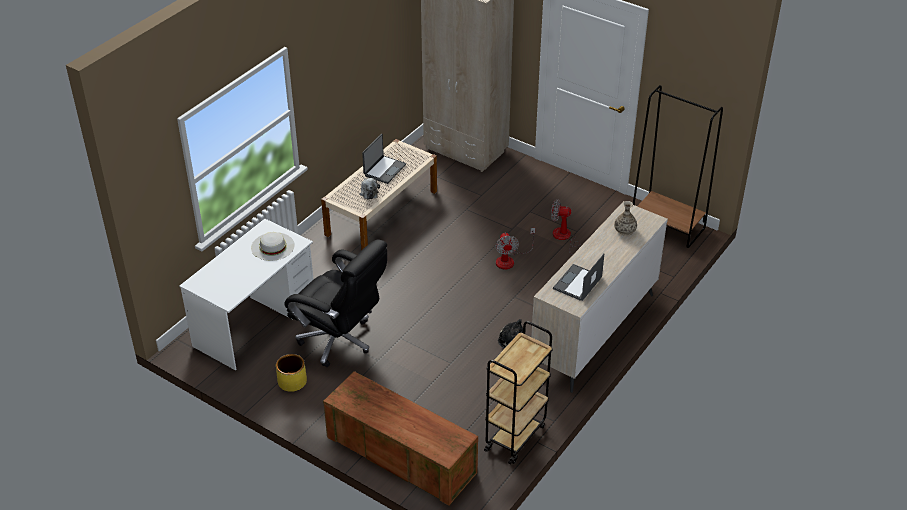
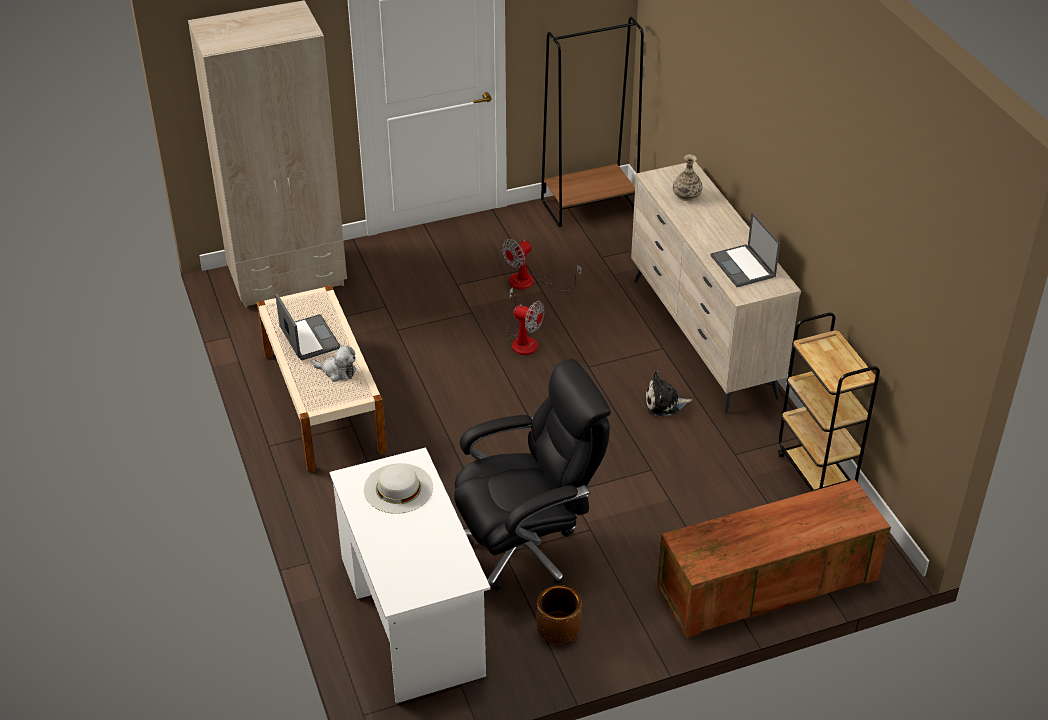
camera: 55 degrees left, 0 degrees up
yellow planter [276,354,307,392] -> brown planter [536,585,582,644]

